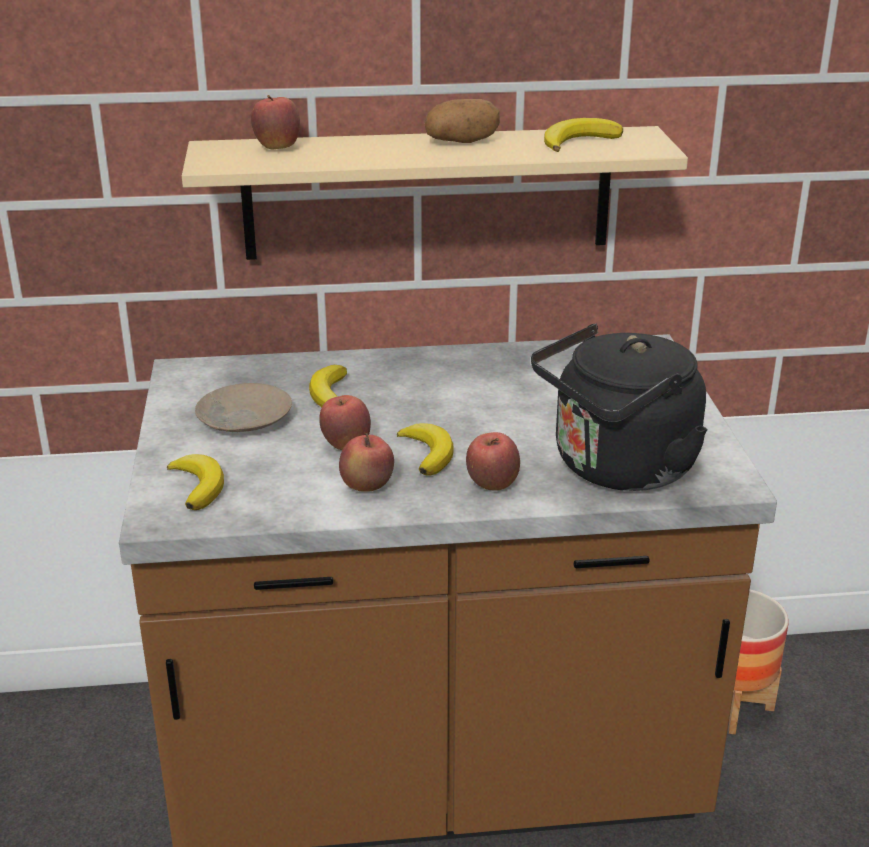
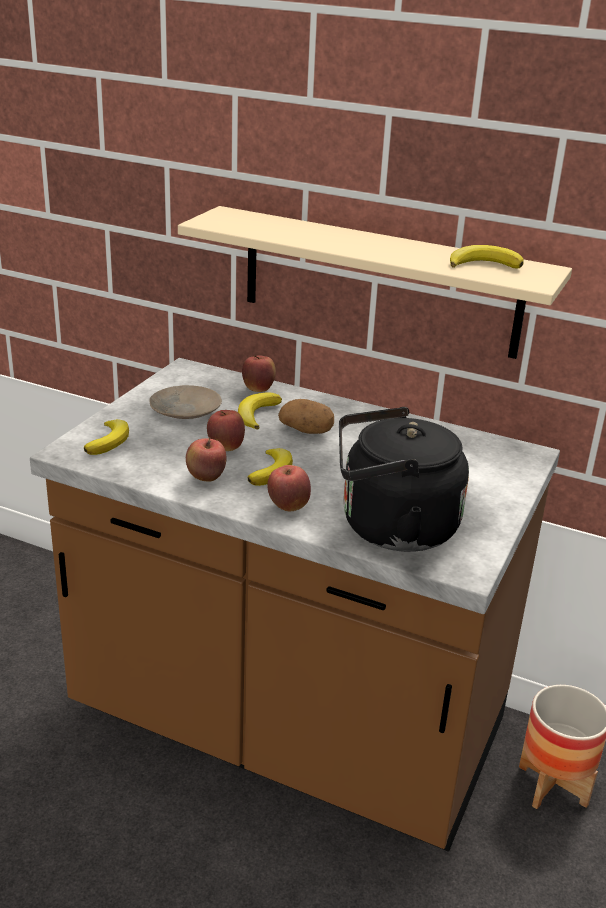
camera: 30 degrees right, 0 degrees up
apple [251,95,300,150] -> apple moved to [242,355,276,392]
potato [425,99,500,143] -> potato moved to [278,399,334,434]

